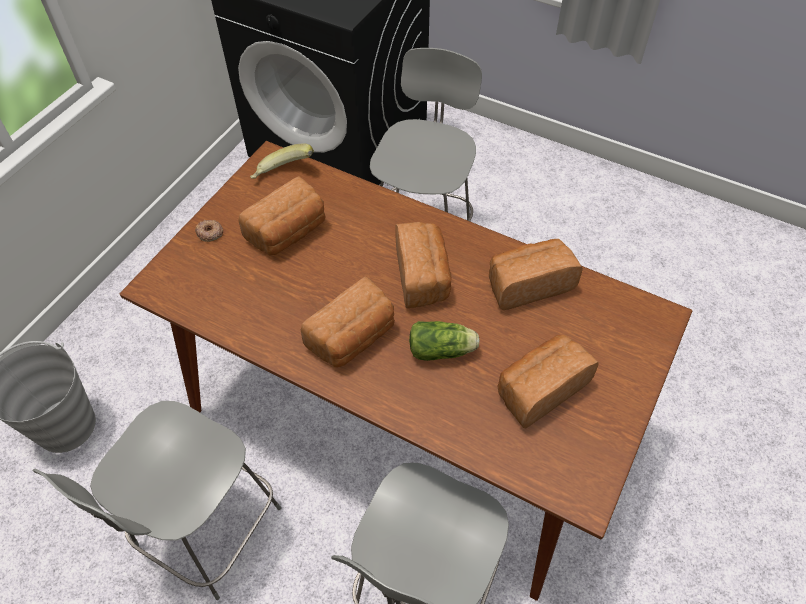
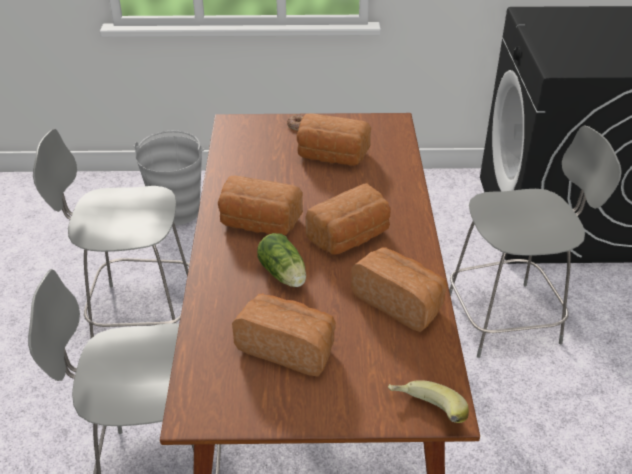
camera: 60 degrees right, 15 degrees down
banana [250,143,314,179] -> banana moved to [388,380,469,423]

